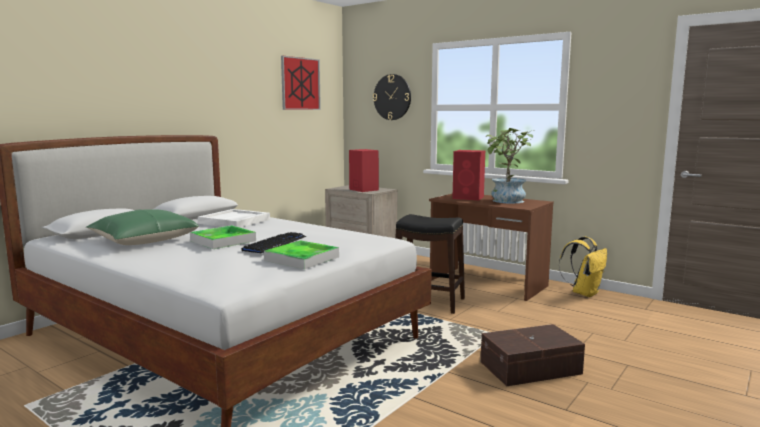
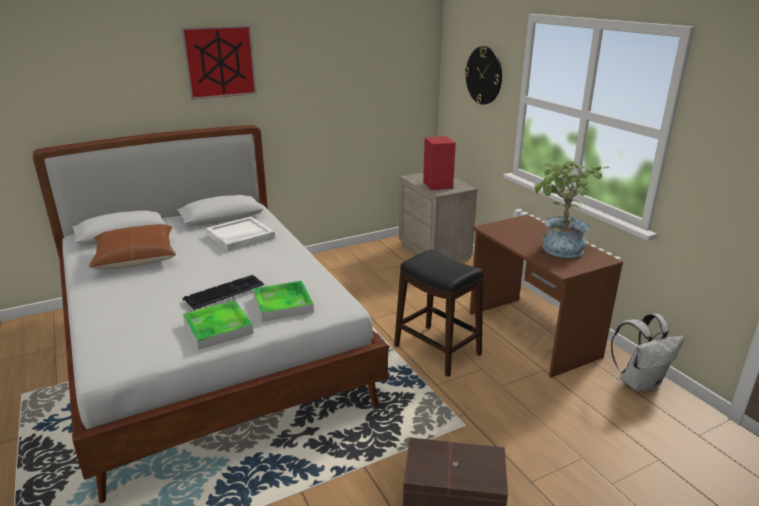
camera: 25 degrees right, 15 degrees up
green pillow [86,209,199,245] -> brown pillow [89,224,176,270]
tray [190,225,256,249] -> tray moved to [253,280,314,322]
picture [281,56,321,110] -> picture moved to [181,25,257,100]
red speaker [452,150,485,200] -> none
yellow backpack [559,237,607,297] -> white backpack [611,314,684,392]

